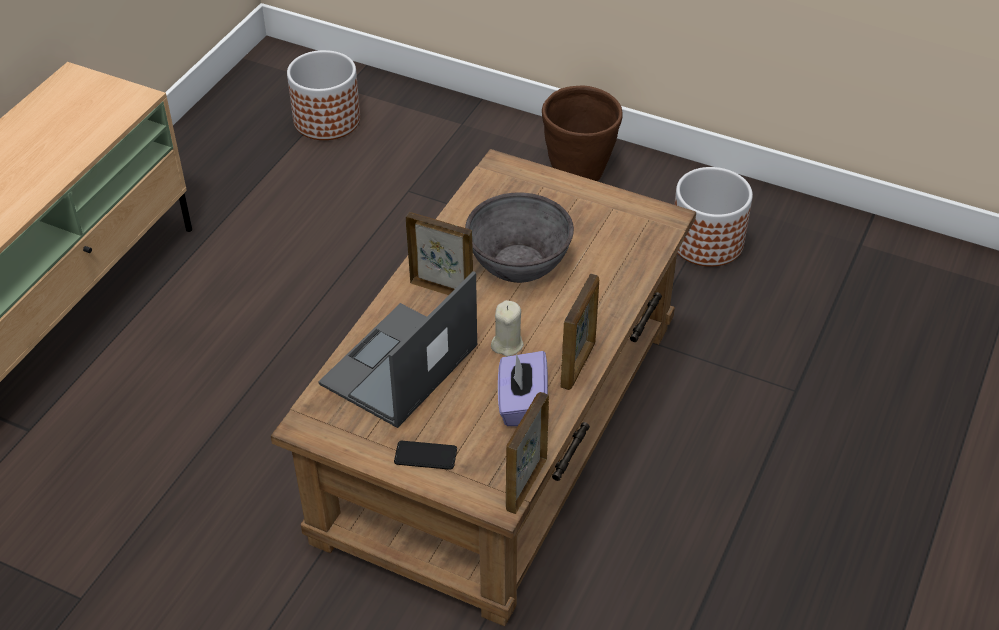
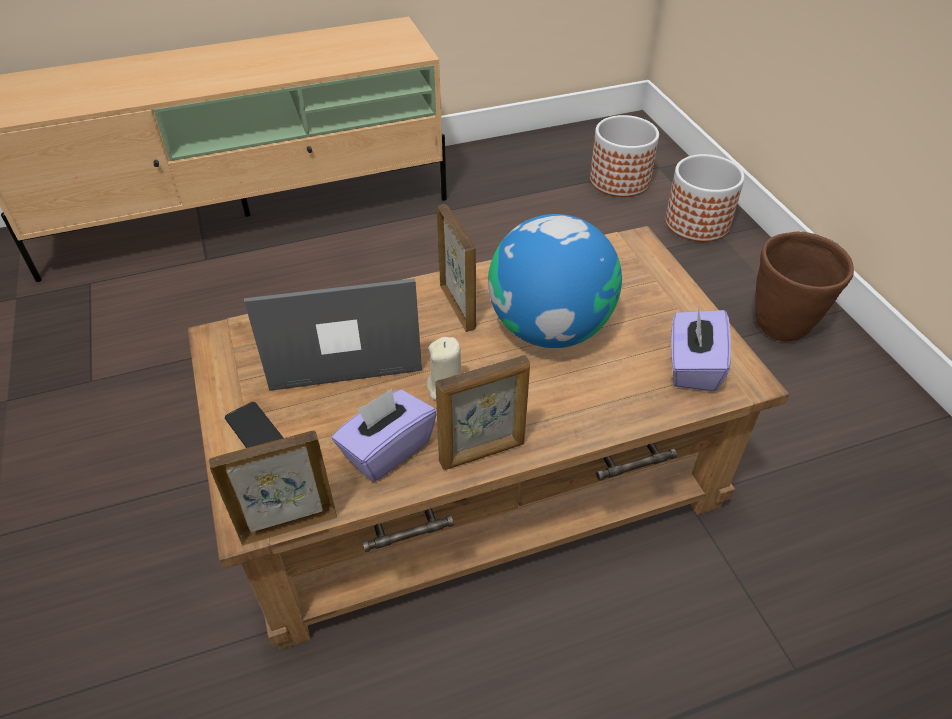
camera: 45 degrees right, 0 degrees up
grey bowl [465,193,574,283] -> globe [488,214,622,348]
planter [674,167,753,267] -> planter moved to [665,154,745,242]
none -> purple tissue box [671,306,731,392]

